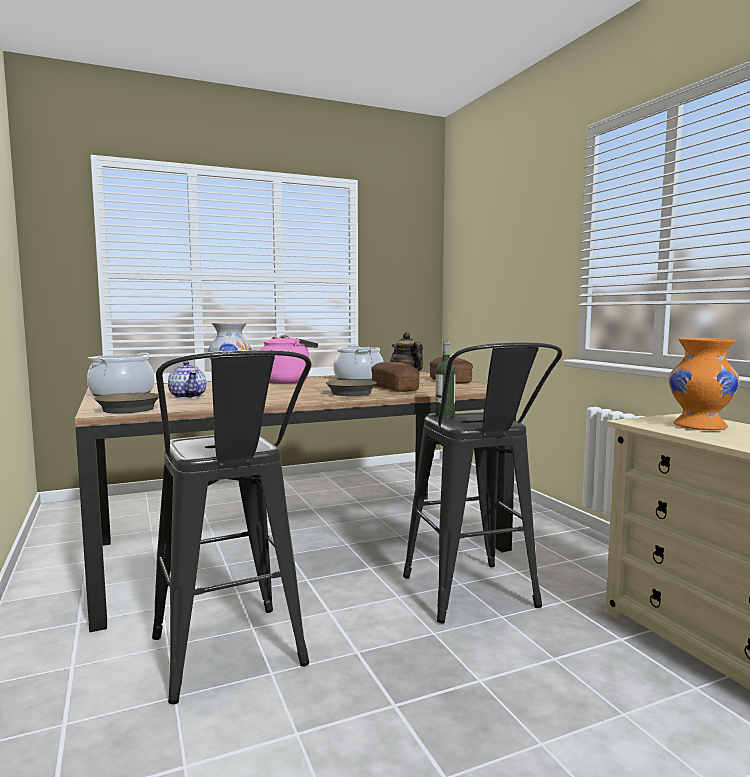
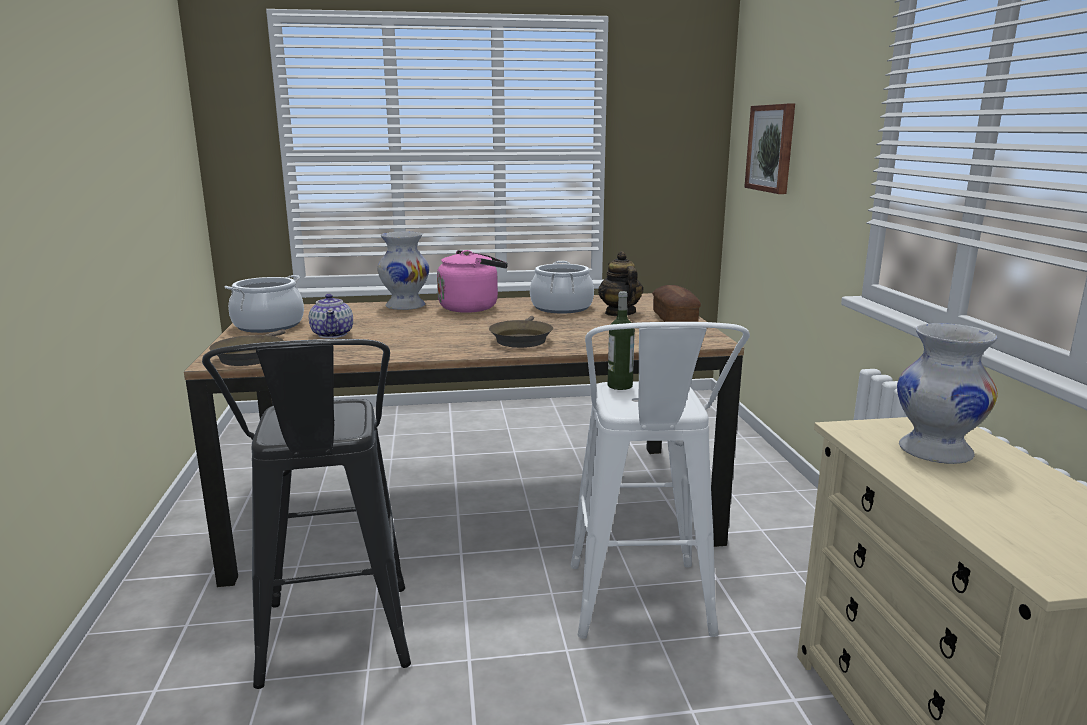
camera: 15 degrees right, 10 degrees up
bread [371,362,420,392] -> none
black stool [403,342,562,624] -> white stool [570,322,750,639]
orange vase [669,338,740,430] -> white vase [897,323,998,464]
none -> picture [744,104,795,194]

